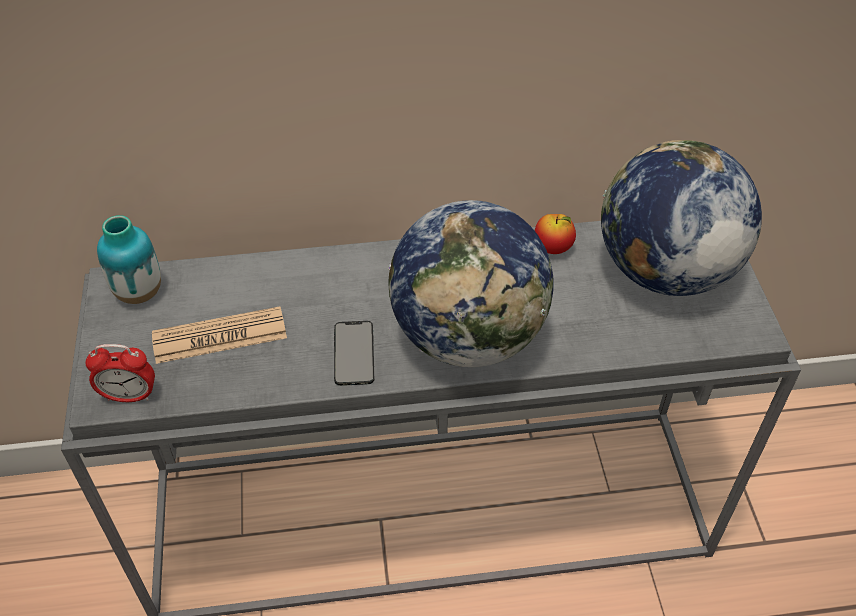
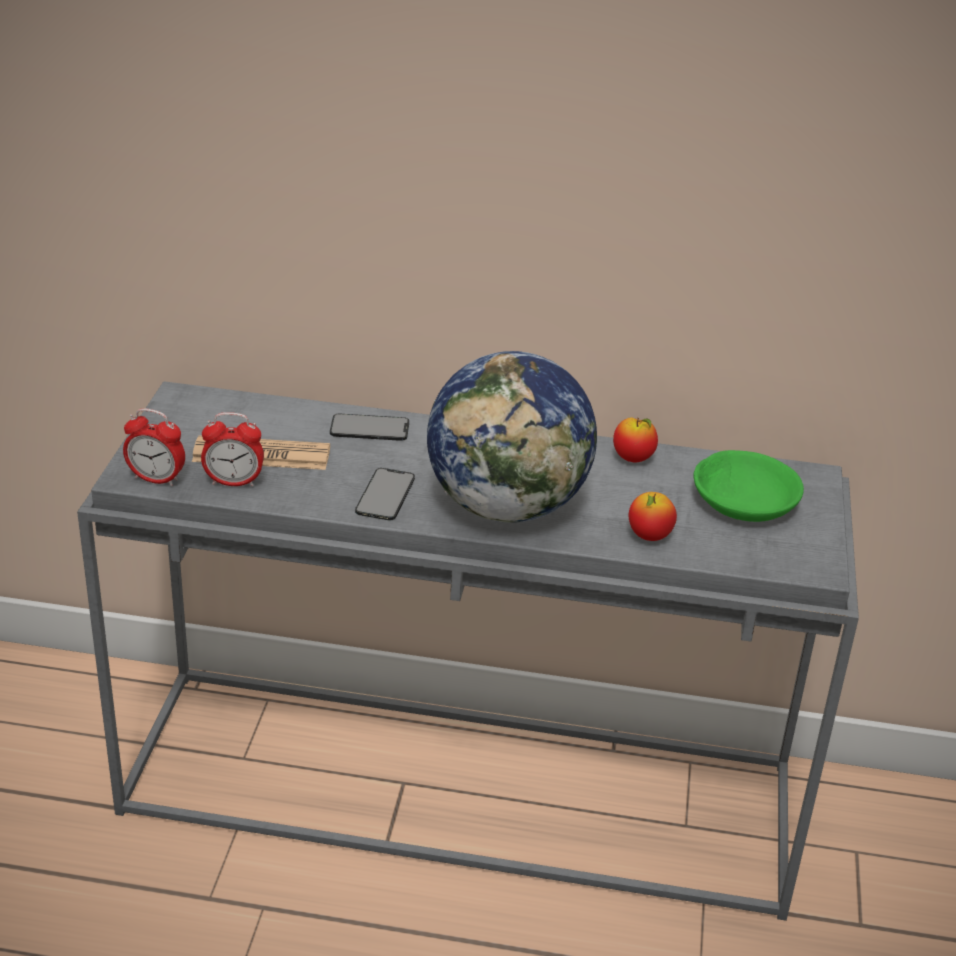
camera: 15 degrees right, 15 degrees down
vase [97,215,161,304] -> none
globe [601,140,762,296] -> green bowl [693,450,804,522]
none -> alarm clock [201,412,264,487]
none -> phone [330,414,409,441]
none -> apple [629,492,677,541]

